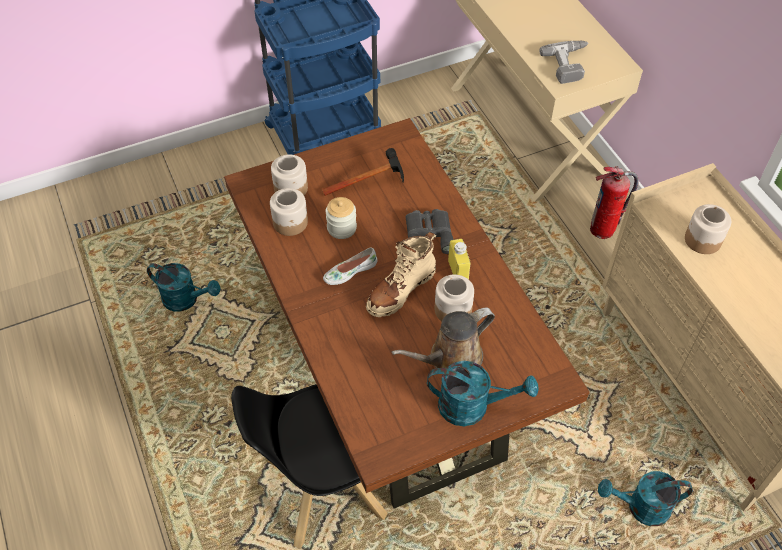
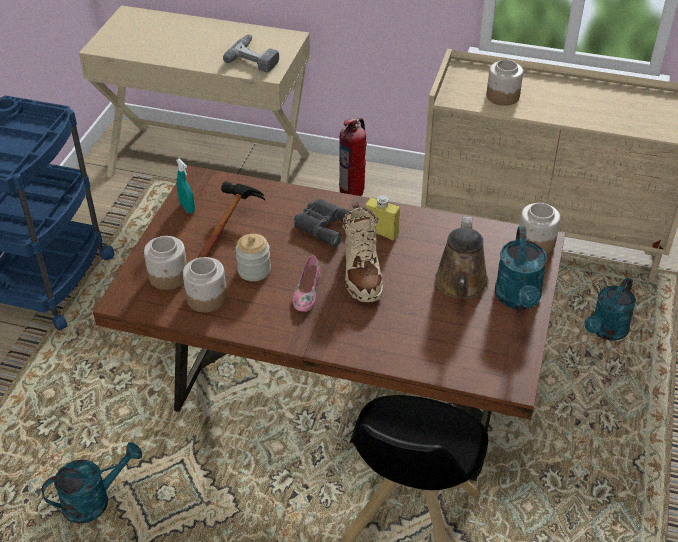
camera: 50 degrees left, 10 degrees down
white shoe [323,247,377,285] -> pink shoe [293,255,320,312]
turquoise watering can [427,361,539,426] -> turquoise watering can turned 135 degrees clockwise [495,226,547,310]
jar [435,275,474,322] -> jar moved to [519,203,561,254]
none -> turquoise spray bottle [176,159,195,213]

